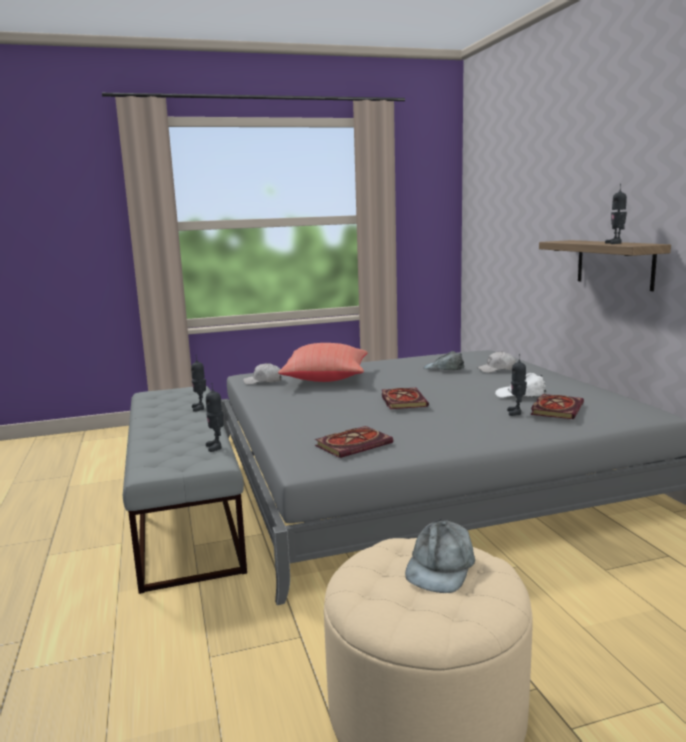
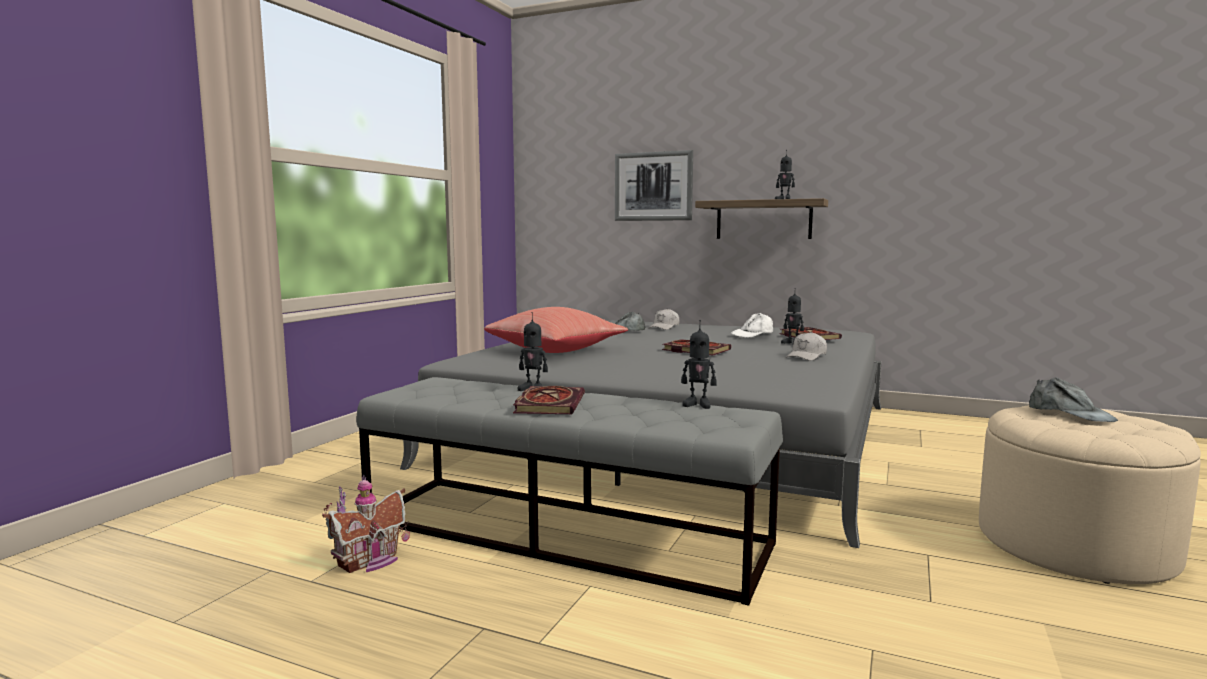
camera: 50 degrees left, 5 degrees down
white cap [243,363,281,385] -> white cap moved to [786,332,827,361]
book [315,426,393,458] -> book moved to [513,386,585,414]
none -> toy house [322,475,410,573]
none -> picture [615,150,693,221]

